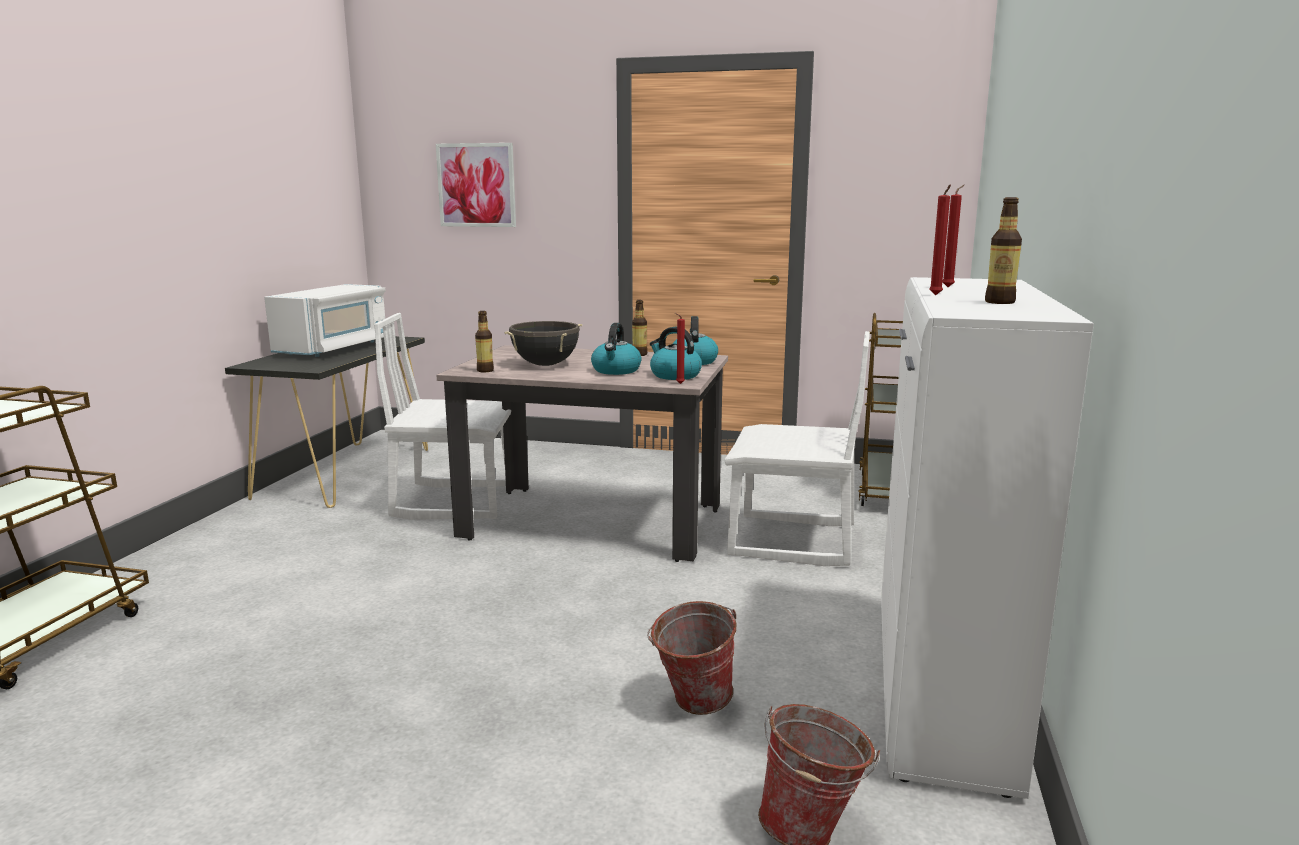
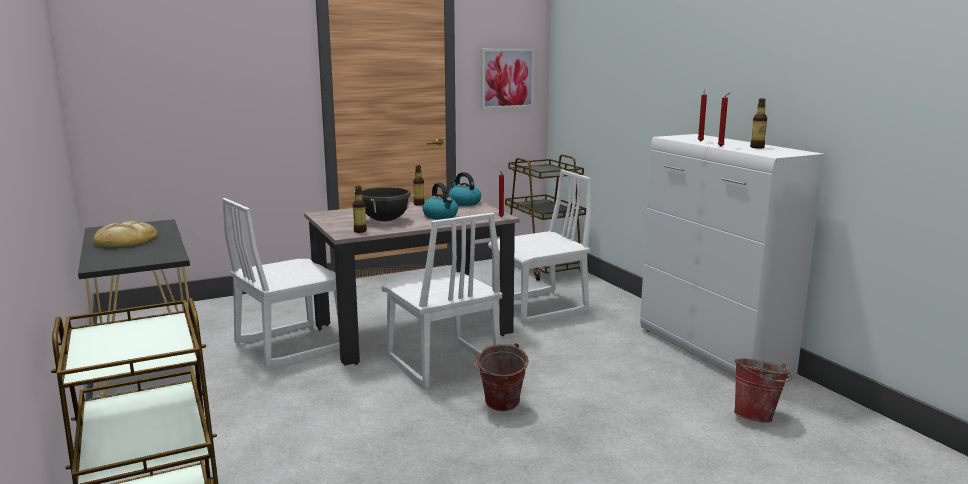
camera: 40 degrees left, 0 degrees up
white microwave [264,284,385,357] -> bread [93,221,157,247]
picture [436,143,516,227] -> picture moved to [481,49,535,109]
bucket [647,601,736,715] -> bucket moved to [474,343,529,411]
kettle [650,327,702,380] -> none
none -> white chair [381,213,502,390]

